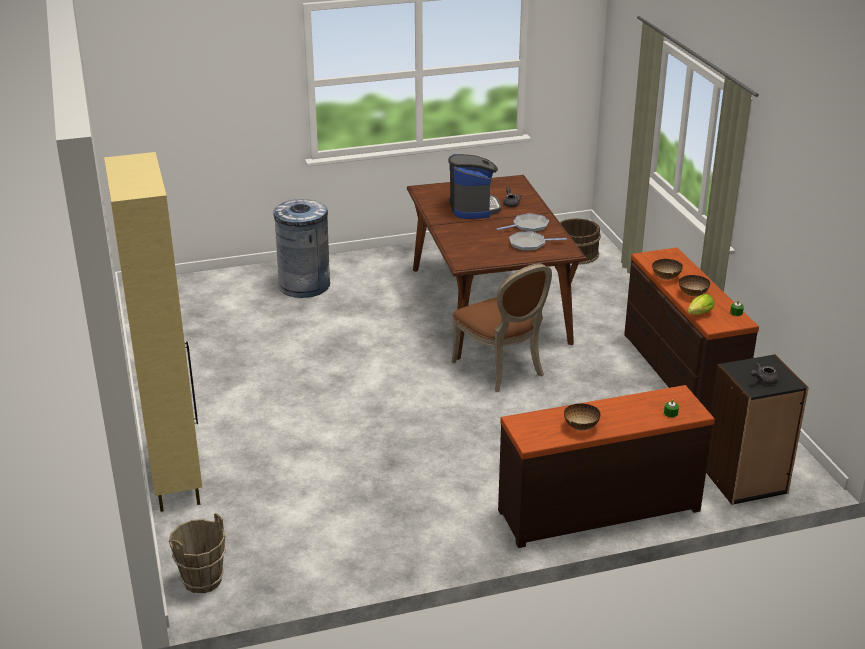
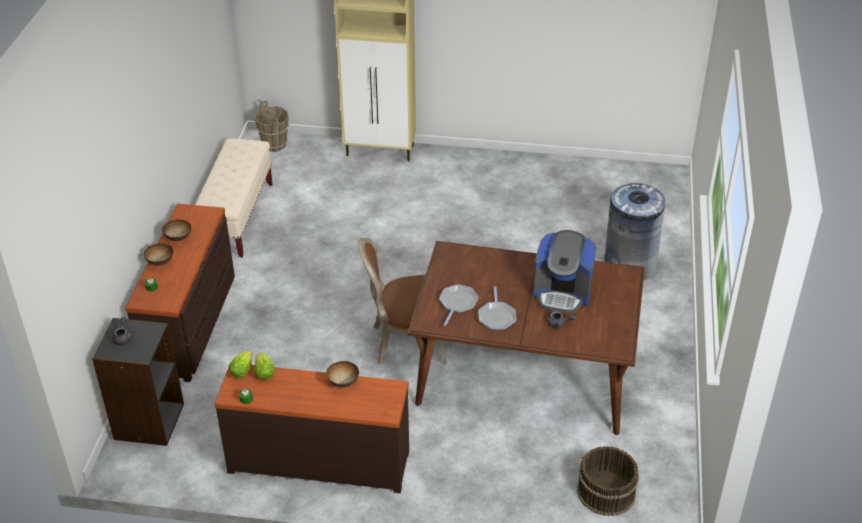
camera: 115 degrees right, 10 degrees up
bowl [679,275,710,297] -> bowl moved to [144,243,173,266]
none -> beige bench [195,139,273,258]
none -> lettuce [228,350,252,378]

